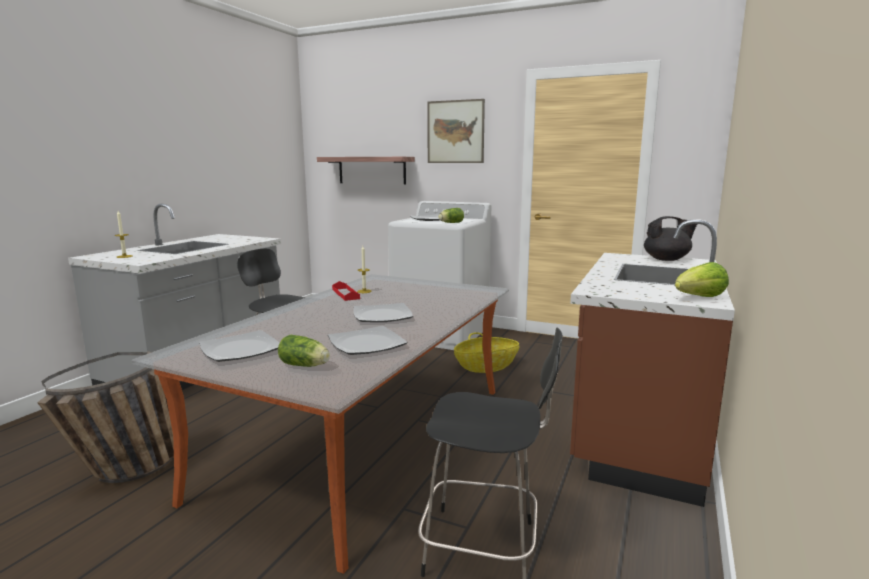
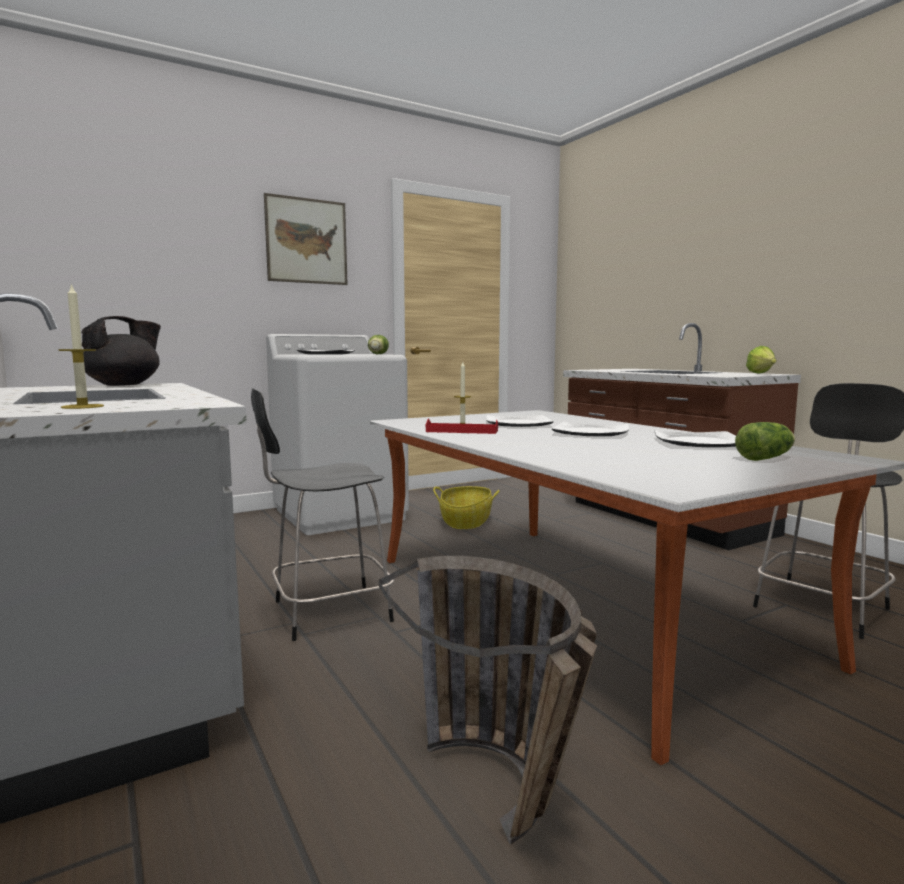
camera: 55 degrees left, 5 degrees down
plate [199,330,279,362] -> plate moved to [486,415,554,427]
shelf [317,157,415,184] -> none
black teapot [644,216,697,261] -> black teapot moved to [81,316,161,386]

